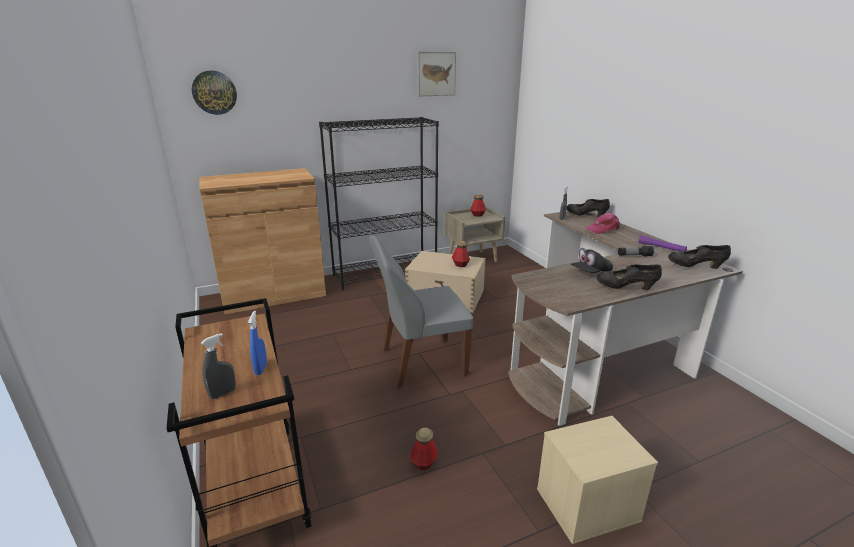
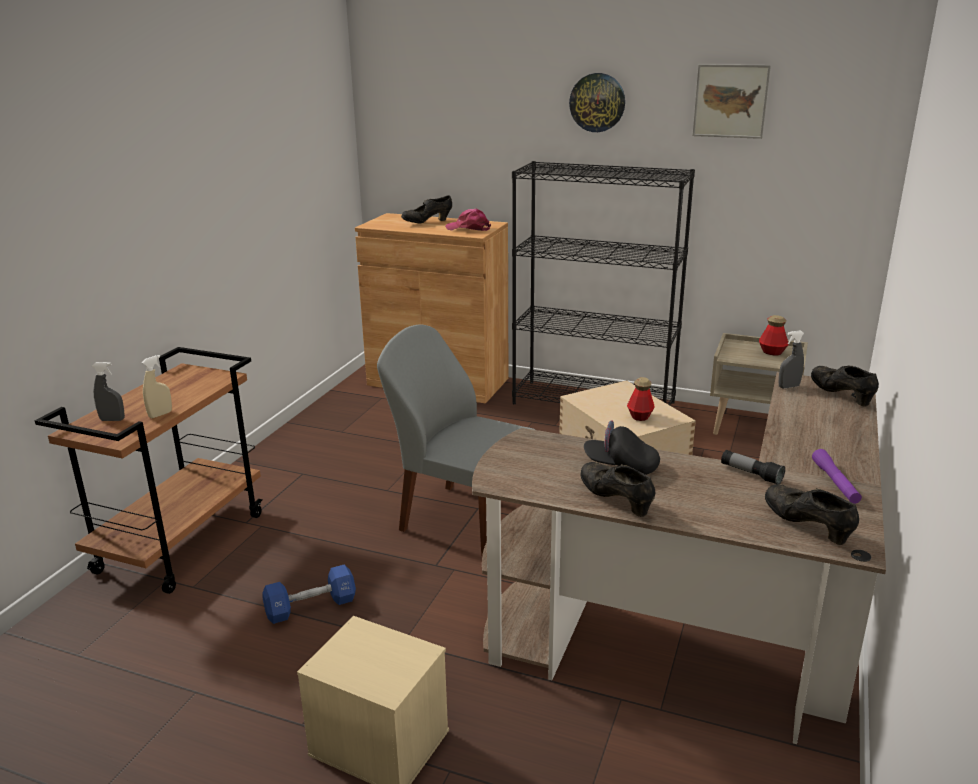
camera: 45 degrees right, 0 degrees up
wall clock [192,71,237,115] -> wall clock moved to [569,73,625,132]
blue spray bottle [248,311,267,375] -> beige spray bottle [142,355,172,418]
bottle [410,428,438,470] -> blue dumbbell [263,564,356,624]
pink cap [585,213,620,234] -> pink cap moved to [445,209,491,231]
none -> black shoe [401,195,452,223]

